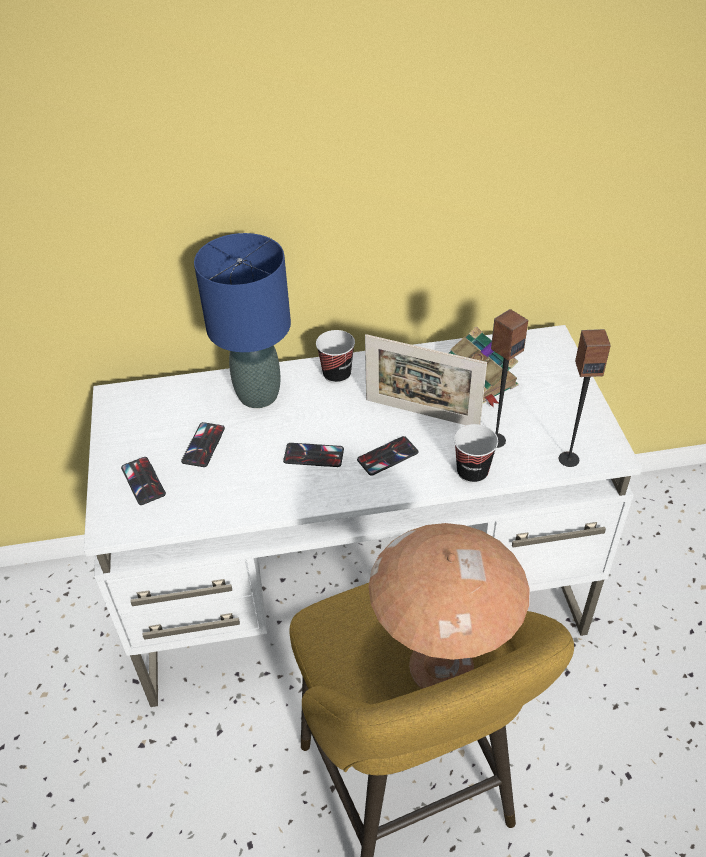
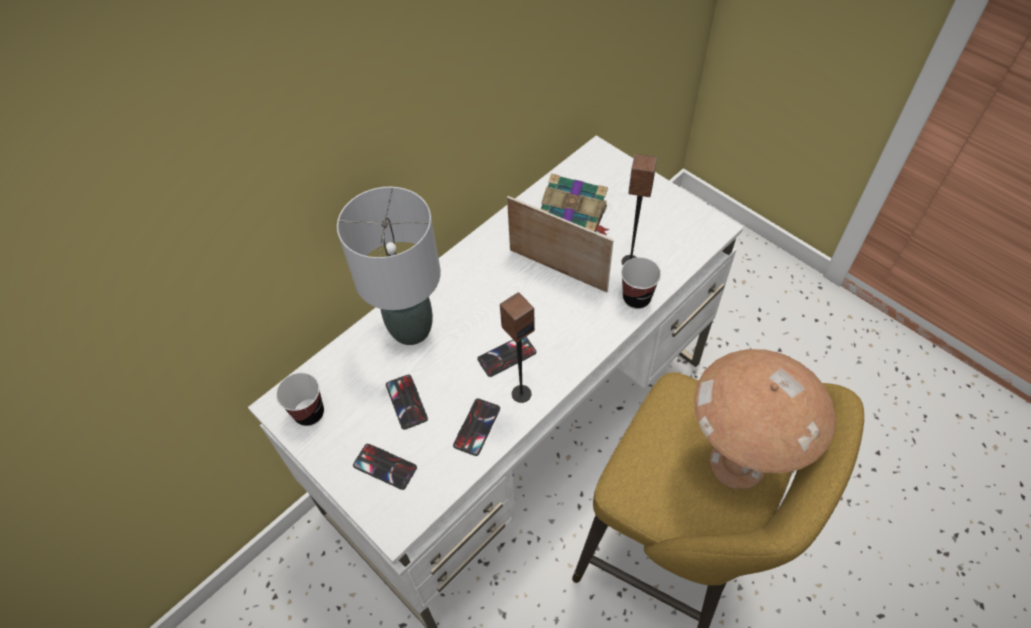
camera: 35 degrees left, 10 degrees up
blue table lamp [194,233,291,408] -> grey table lamp [337,187,441,345]
cup [316,330,355,384] -> cup moved to [276,373,324,426]
phone [357,436,418,476] -> phone moved to [453,399,500,456]
picture frame [365,334,487,425] -> picture frame turned 135 degrees counterclockwise [507,196,614,293]
speaker [559,329,611,467] -> speaker moved to [500,292,535,403]

